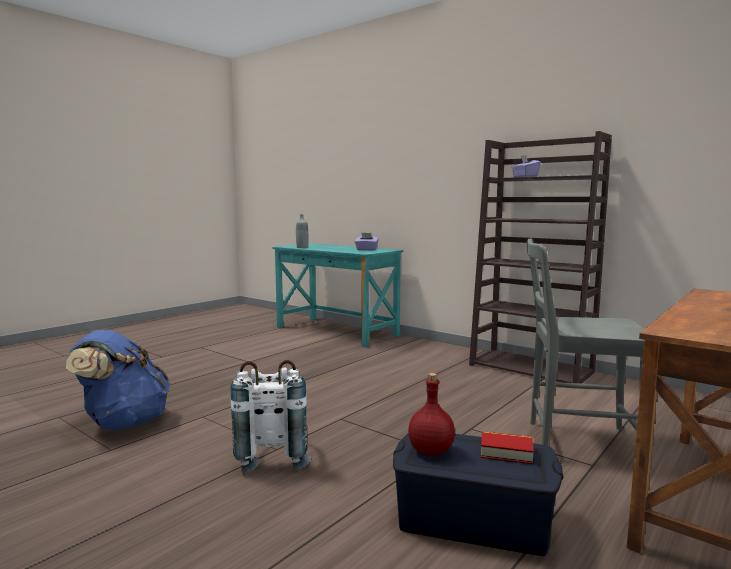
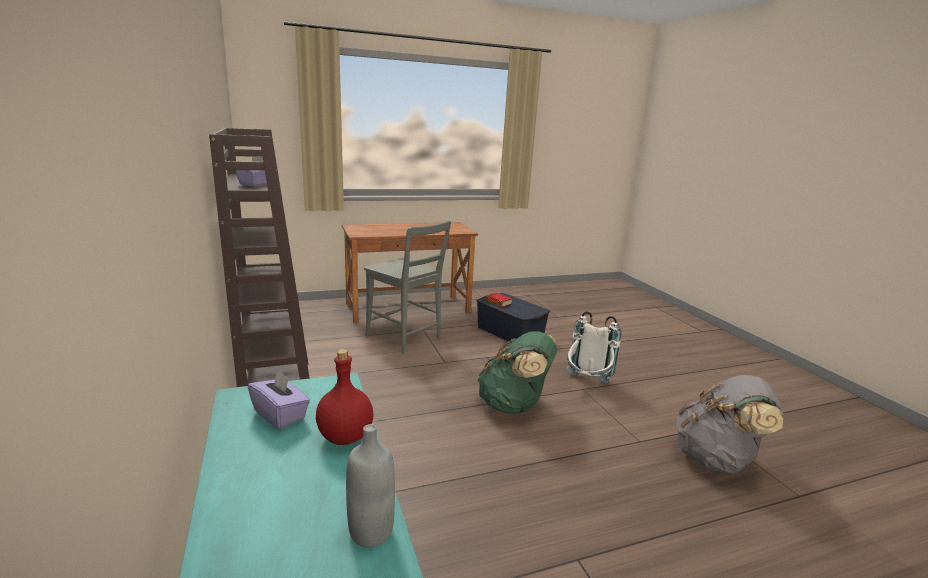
camera: 150 degrees left, 10 degrees up
blue backpack [66,330,170,430] -> grey backpack [677,375,783,474]
red bottle [408,373,455,456] -> red bottle moved to [316,349,374,445]
none -> green backpack [478,331,558,414]

